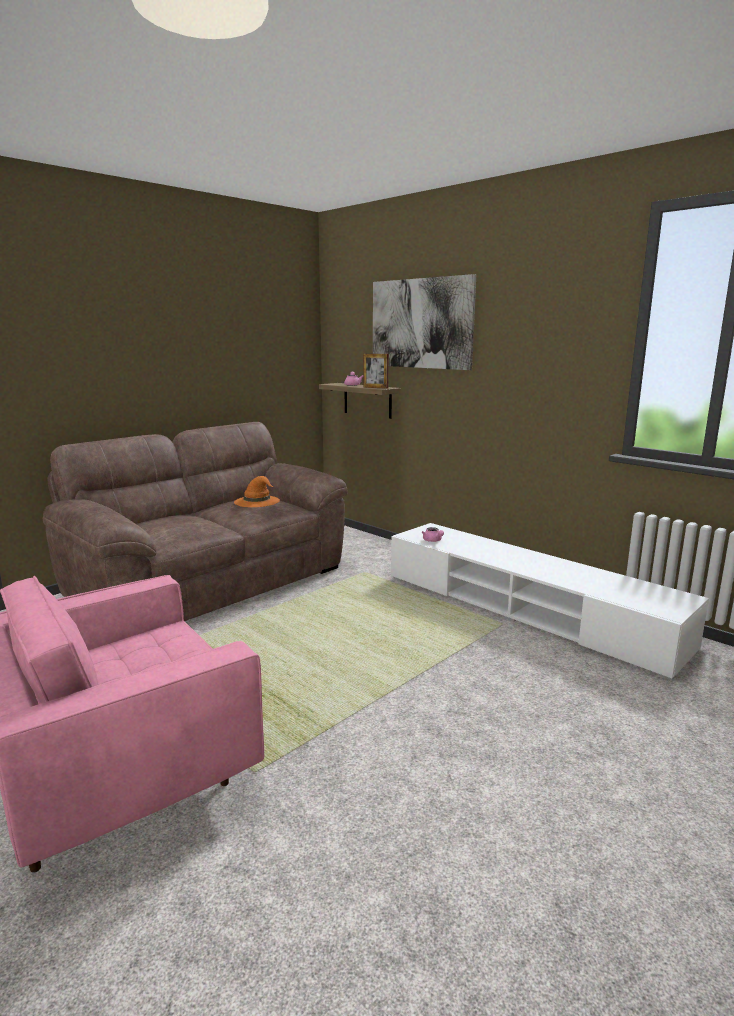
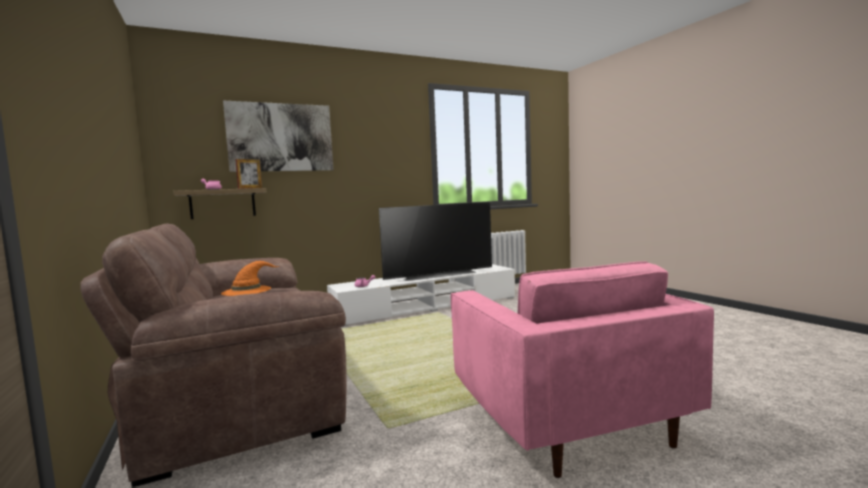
camera: 70 degrees left, 10 degrees down
none -> television [379,202,492,281]

